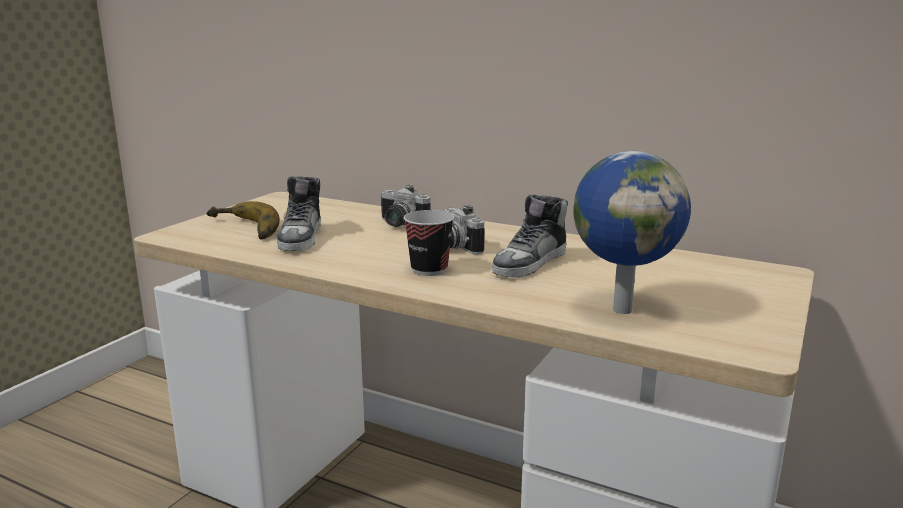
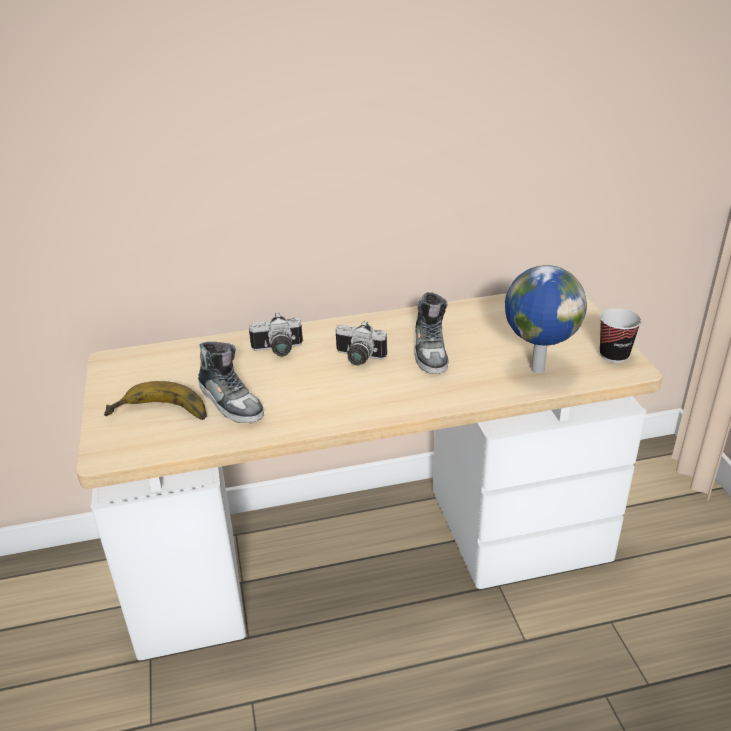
camera: 40 degrees left, 15 degrees up
cup [404,210,454,276] -> cup moved to [600,308,642,363]

